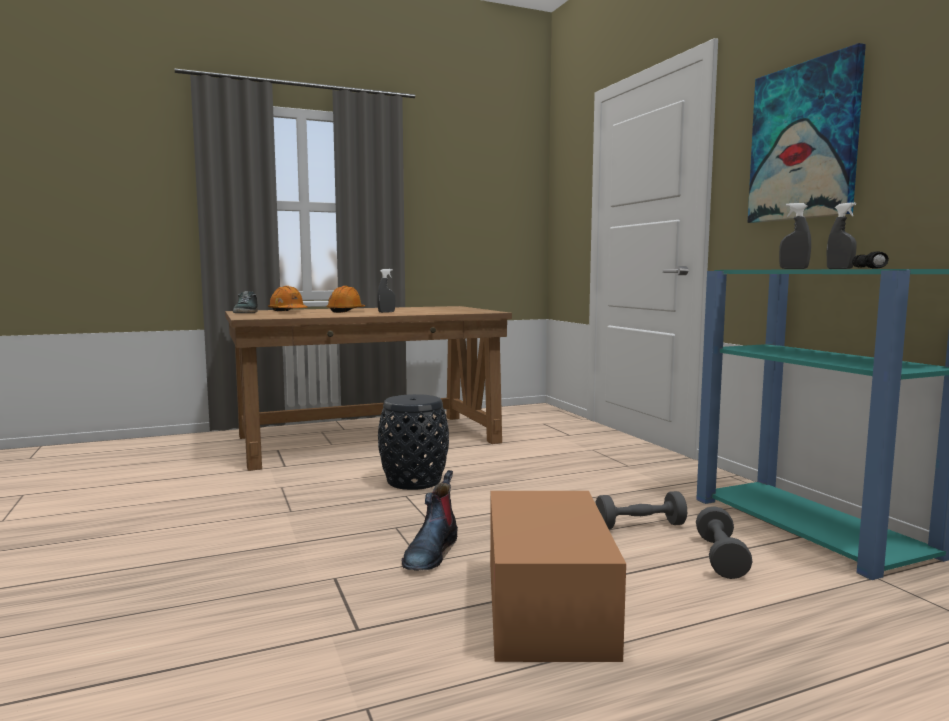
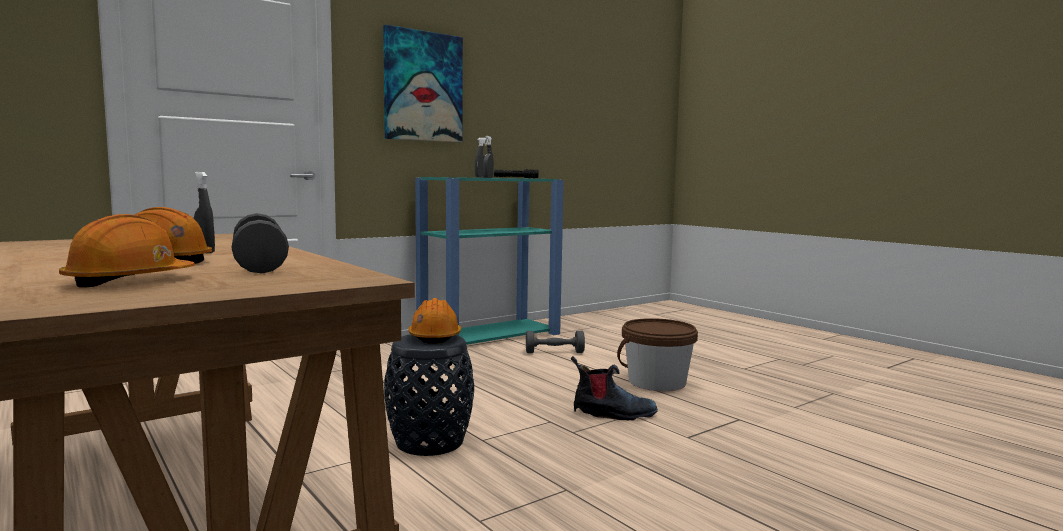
camera: 105 degrees left, 0 degrees up
shoe [233,291,258,313] -> none
cardboard box [490,491,626,662] -> brown bucket [617,318,698,391]
grey dumbbell [595,491,687,529] -> grey dumbbell moved to [231,213,289,274]
none -> orange hard hat [408,298,461,344]

